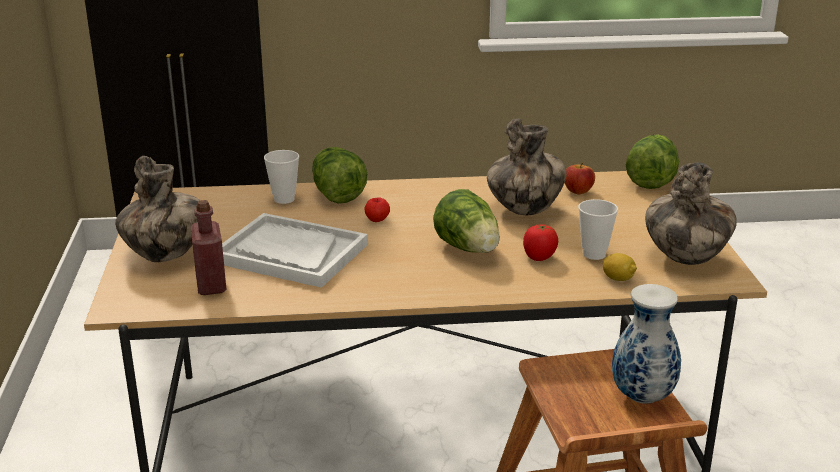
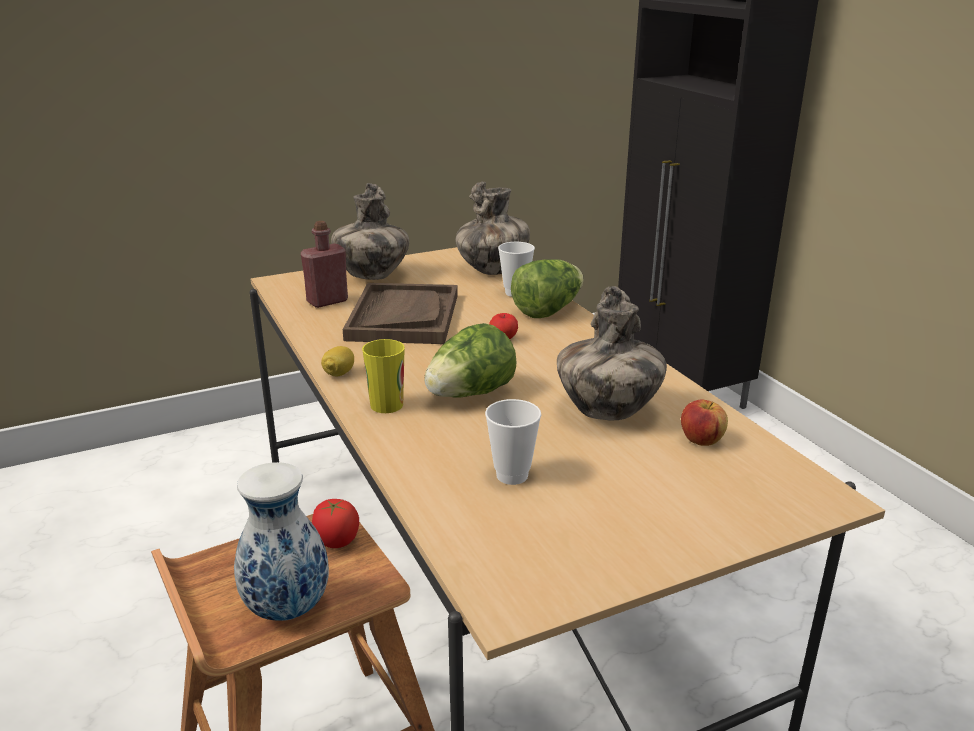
camera: 70 degrees right, 0 degrees up
white tray [222,213,368,288] -> brown tray [343,283,458,344]
tomato [523,224,558,261] -> tomato moved to [312,499,359,548]
lemon [603,253,637,281] -> lemon moved to [321,346,354,376]
lettuce [626,134,679,189] -> none
vase [645,162,737,265] -> vase moved to [455,182,530,275]
none -> cup [362,339,405,413]

